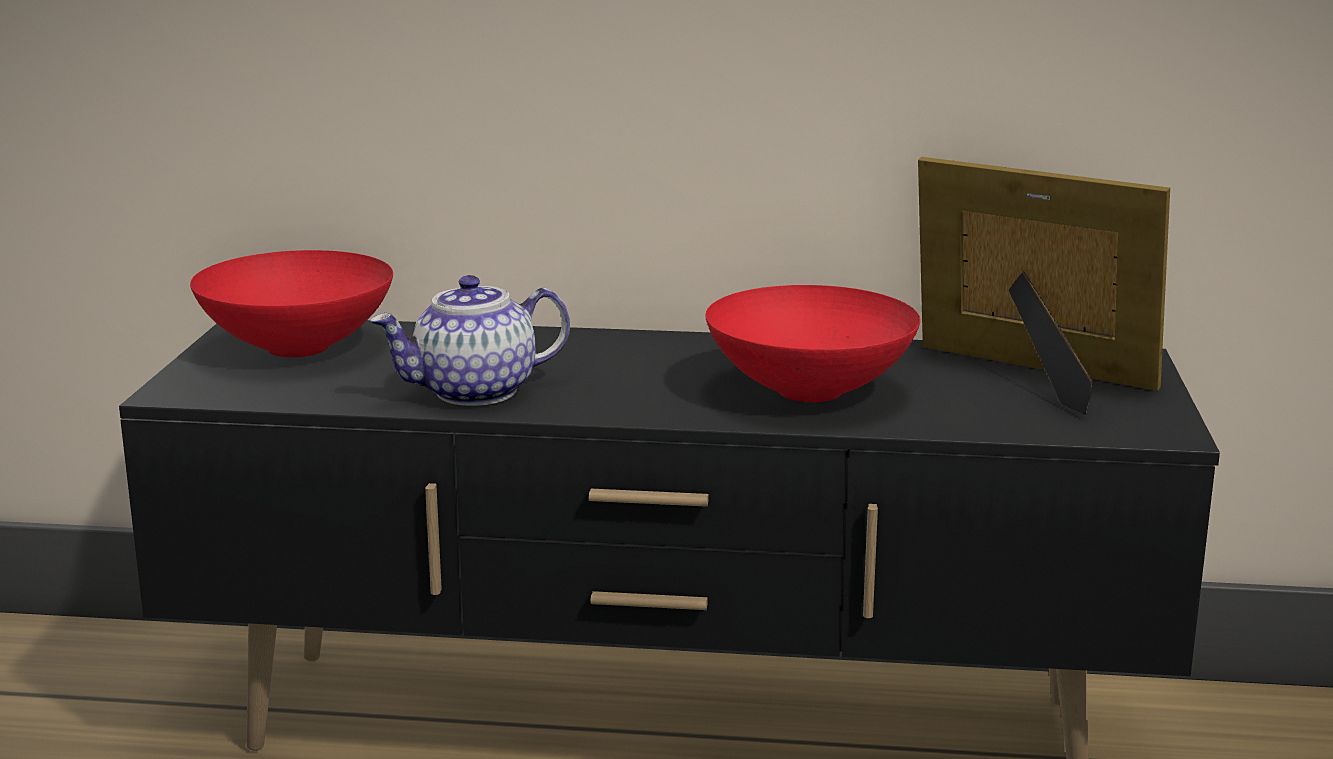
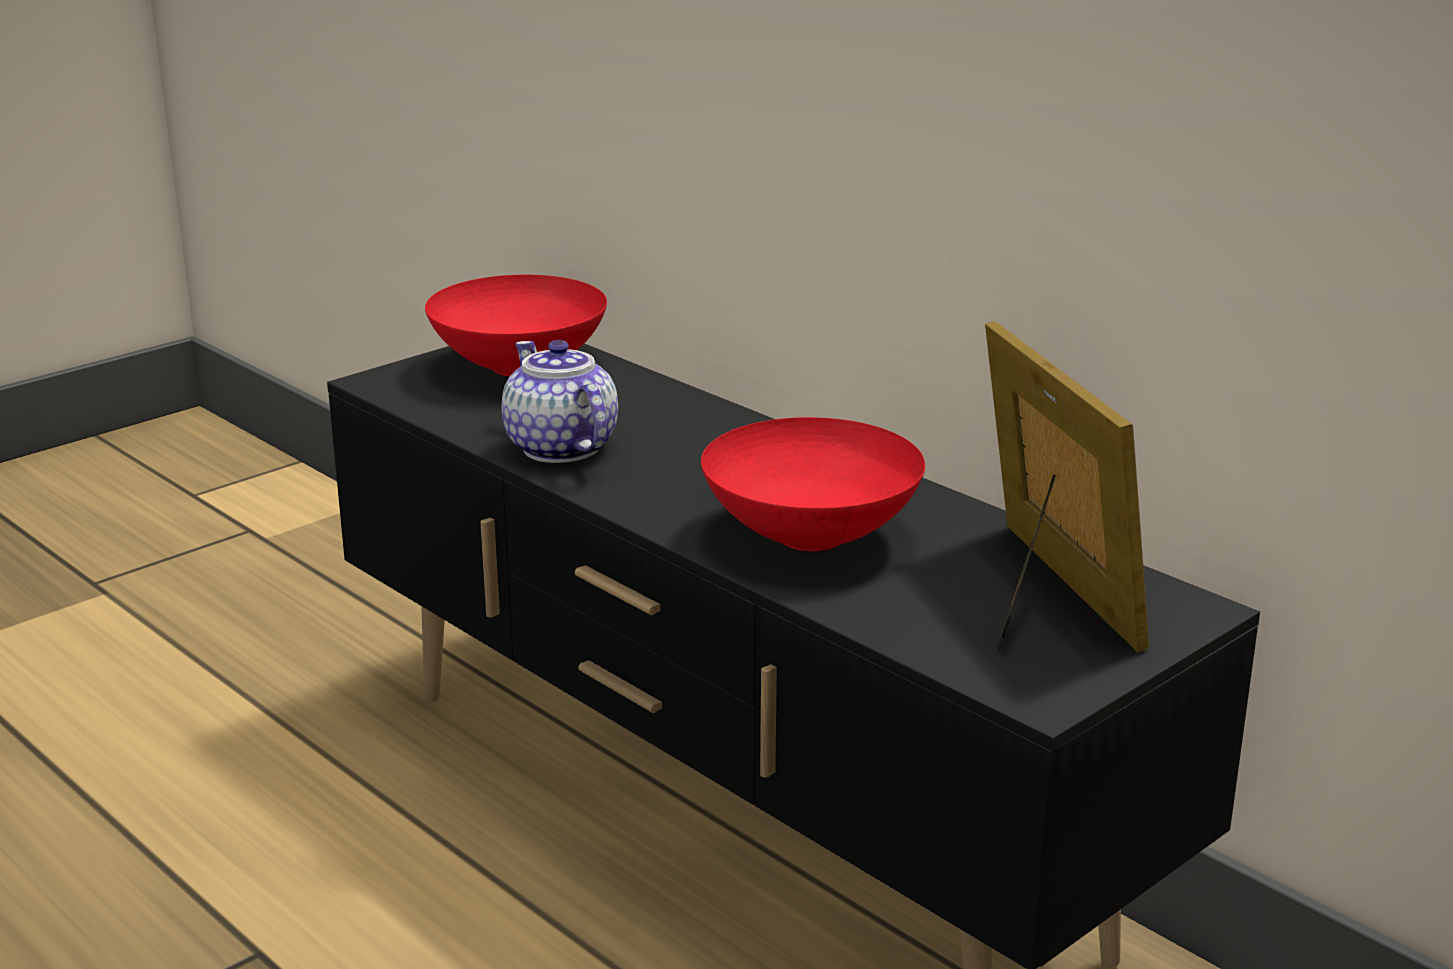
camera: 40 degrees right, 5 degrees up
teapot [370,275,570,406] -> teapot turned 45 degrees clockwise [501,340,618,463]

